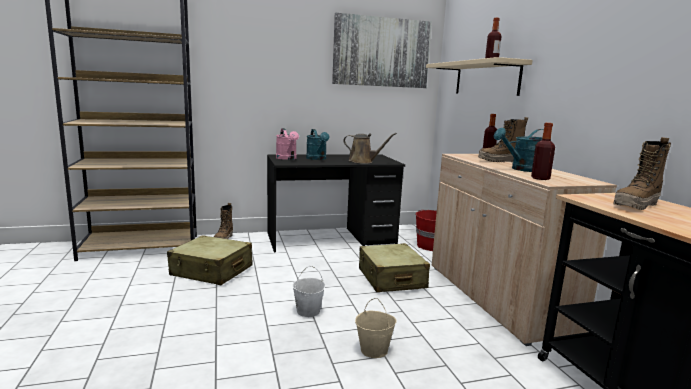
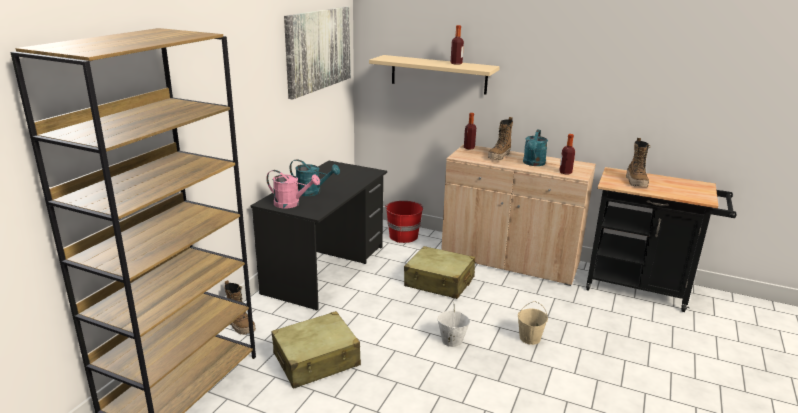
camera: 50 degrees left, 10 degrees up
brown watering can [343,133,397,164] -> none

